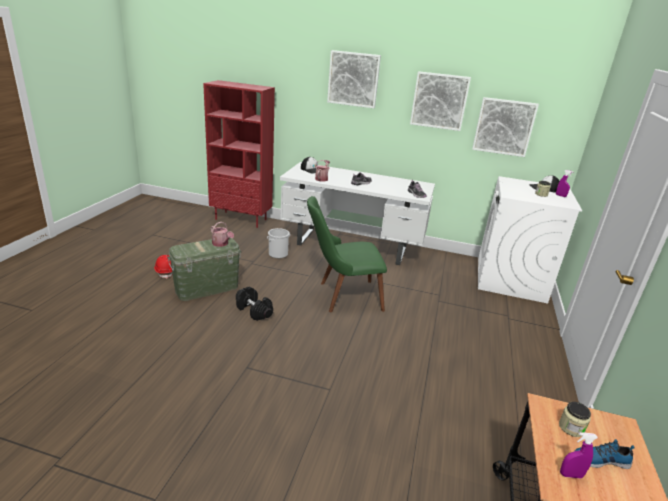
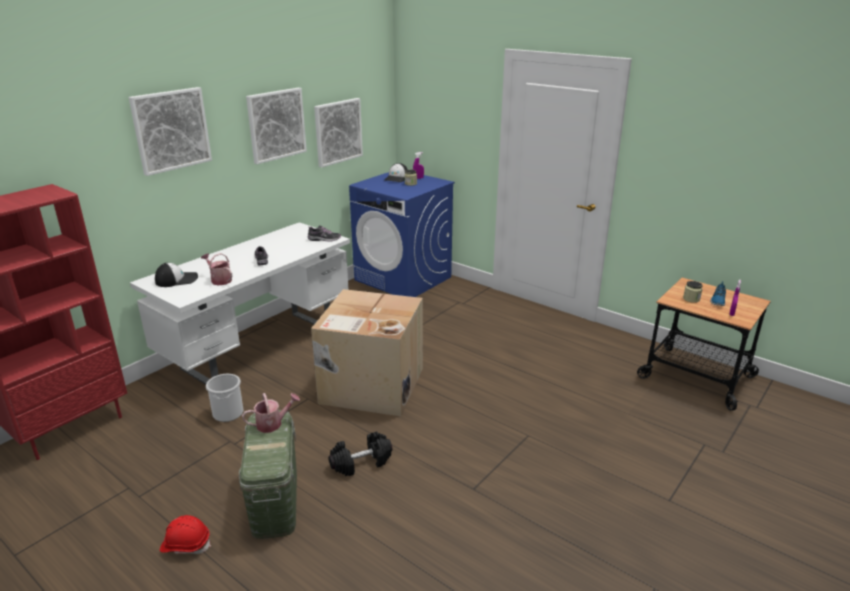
camera: 65 degrees left, 0 degrees up
green chair [307,196,387,312] -> cardboard box [311,289,423,416]
white washing machine [478,176,582,304] -> blue washing machine [349,172,455,297]

